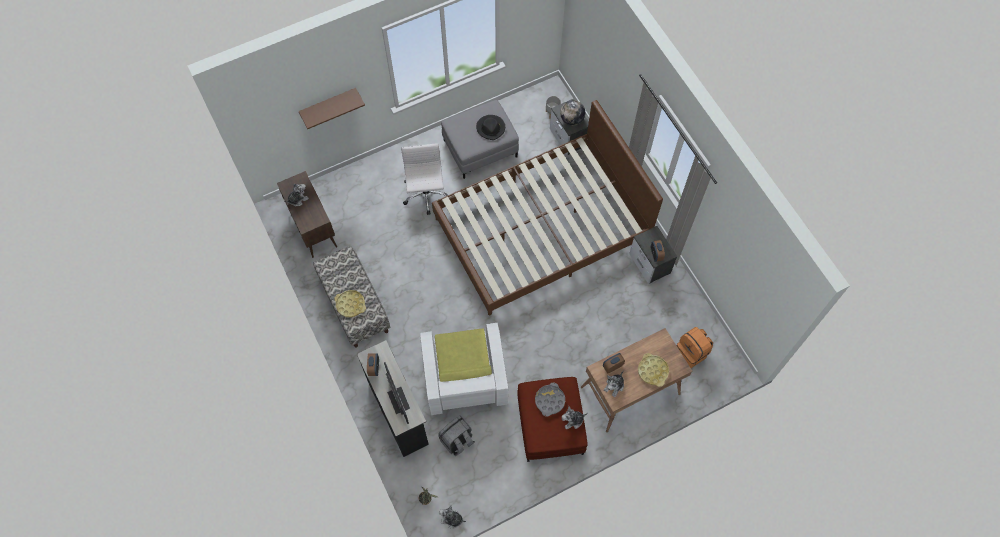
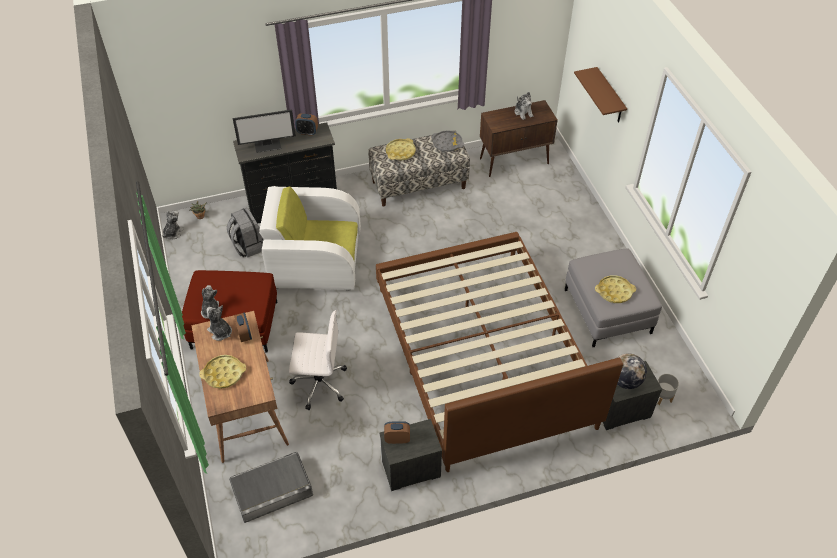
camera: 100 degrees right, 15 degrees down
white office chair [401,143,447,215] -> white office chair moved to [289,310,347,410]
black hat [476,115,505,140] -> yellow tray [595,275,636,303]
grey tray [535,382,565,417] -> grey tray moved to [431,130,464,152]
orange backpack [677,327,713,368] -> grey storage box [229,452,313,523]

